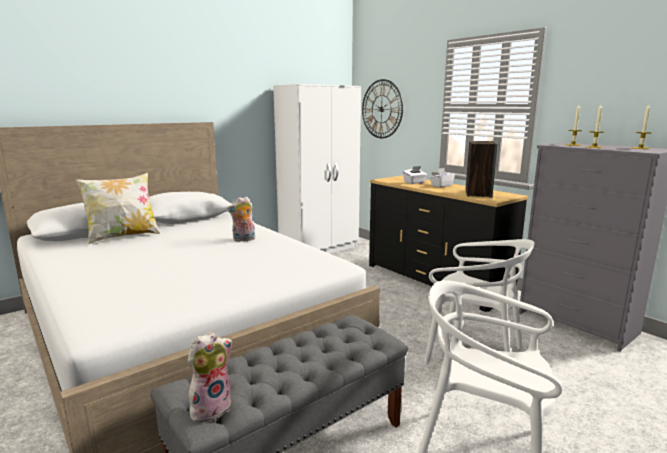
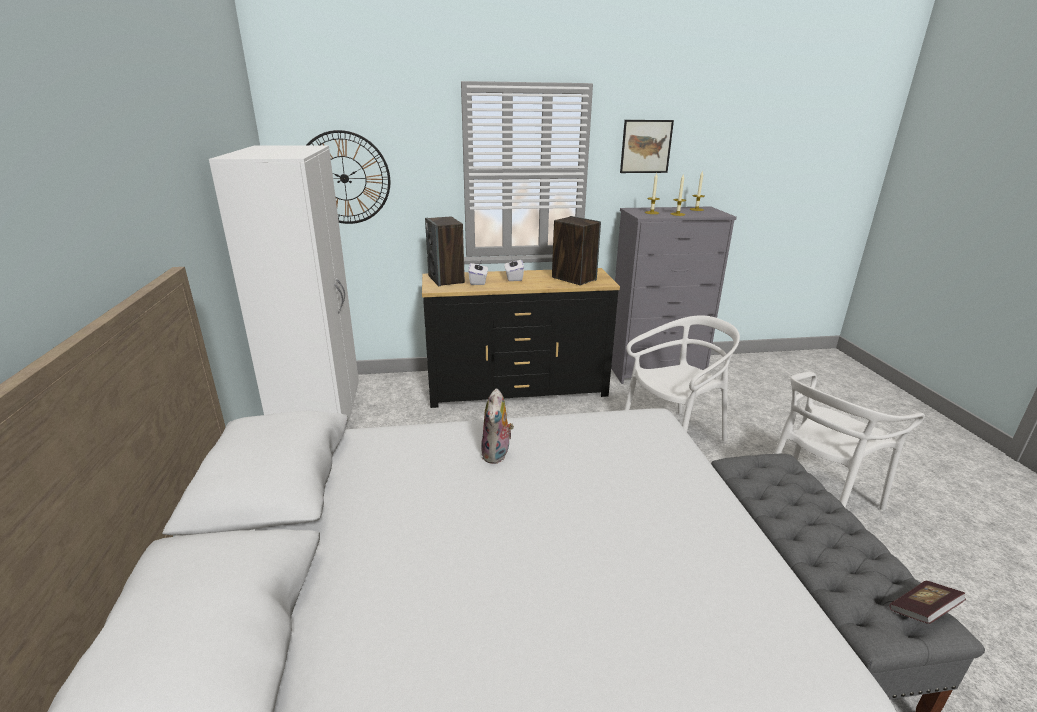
camera: 60 degrees left, 10 degrees up
pillow [76,173,160,245] -> none
plush toy [188,332,232,422] -> book [889,581,966,624]
none -> speaker [425,216,465,286]
none -> picture [620,120,674,173]

